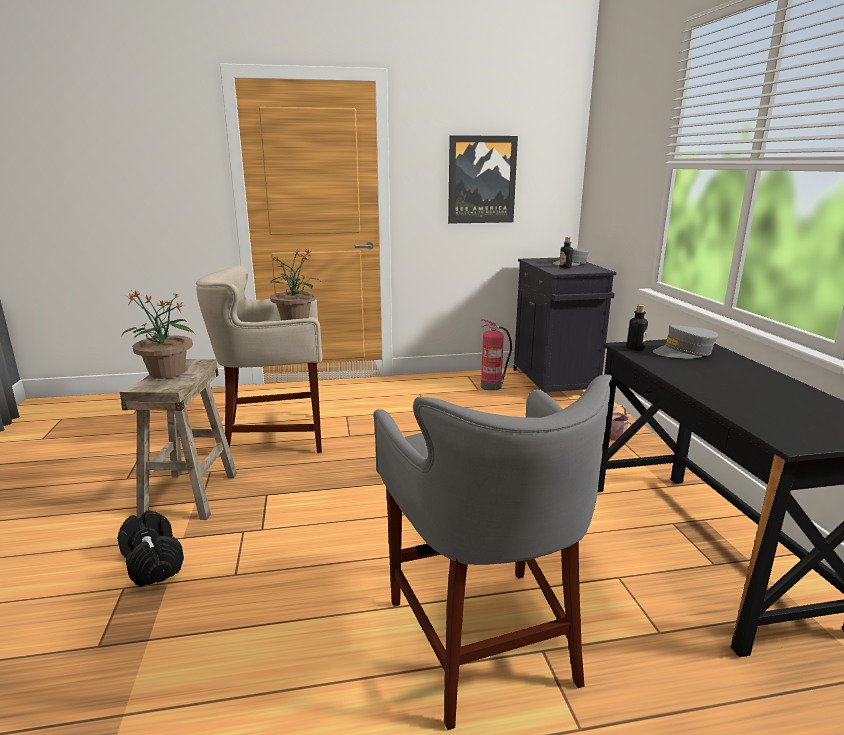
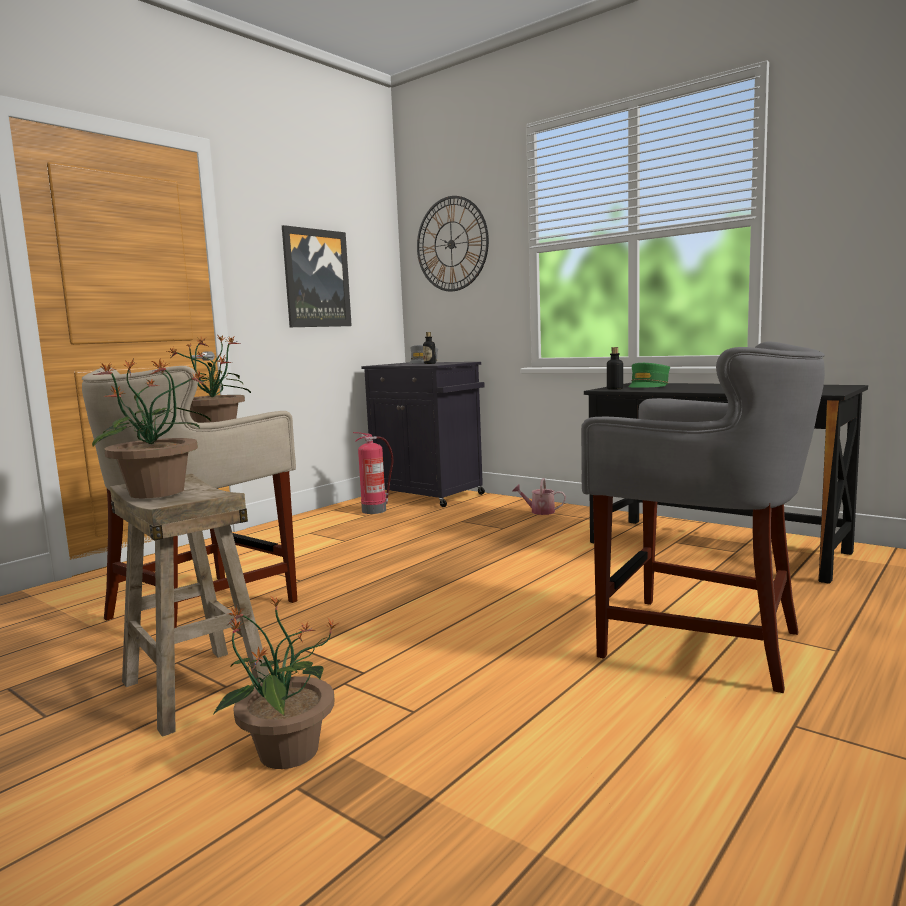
camera: 40 degrees left, 10 degrees down
black dumbbell [117,510,184,587] -> potted plant [214,596,340,769]
grey cap [653,325,718,359] -> green cap [628,363,670,388]
none -> wall clock [417,196,489,291]

